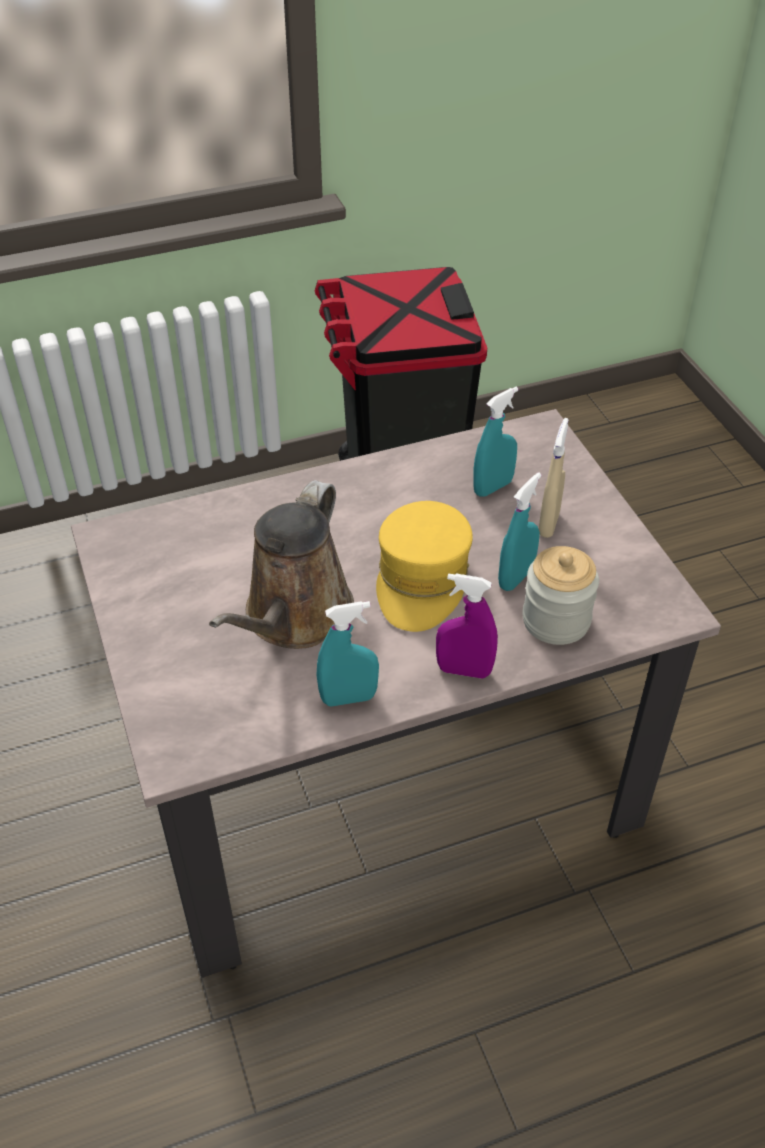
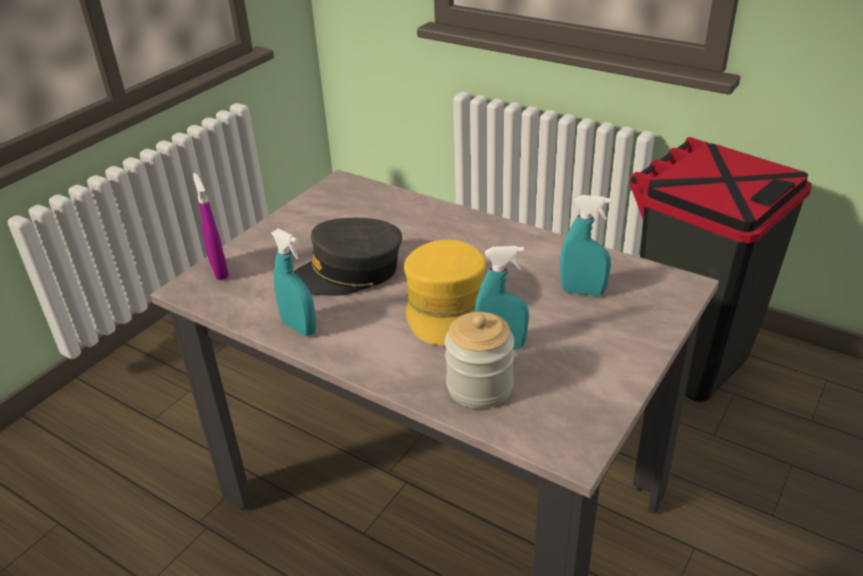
camera: 55 degrees right, 10 degrees down
brown watering can [209,480,354,649] -> grey cap [294,218,402,296]
yellow cap [376,501,473,632] -> yellow cap turned 60 degrees counterclockwise [404,240,486,345]
purple spray bottle [436,573,498,679] -> purple spray bottle moved to [193,173,229,280]
beige spray bottle [539,418,569,538] -> none

